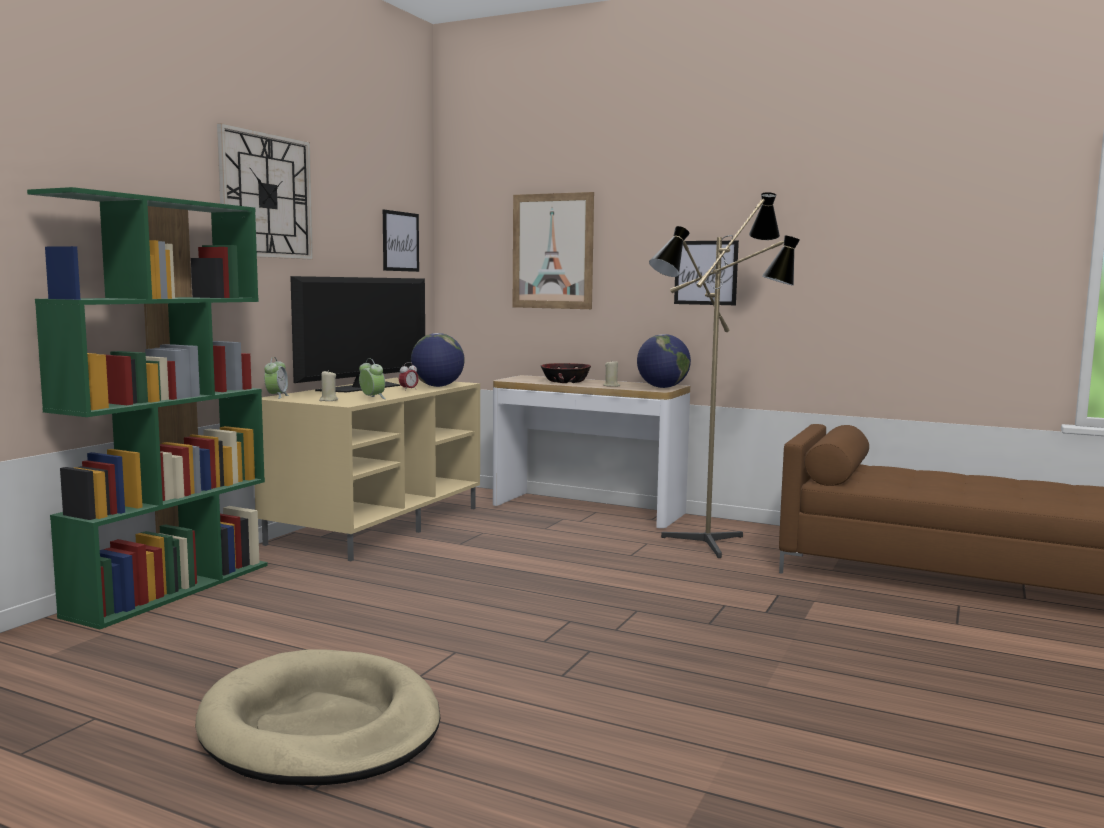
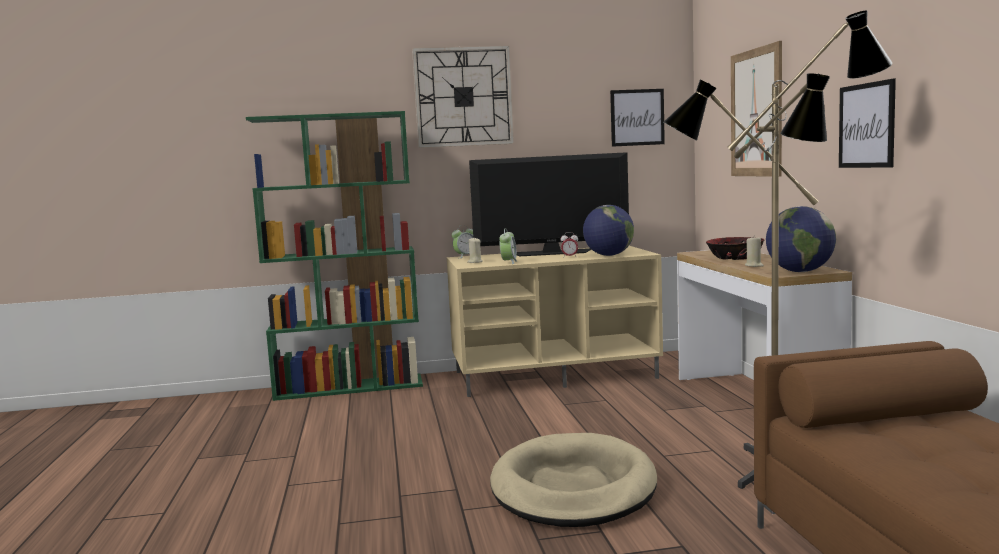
camera: 55 degrees right, 0 degrees up
beige dog bed [195,649,441,785] -> beige dog bed moved to [490,433,657,527]

